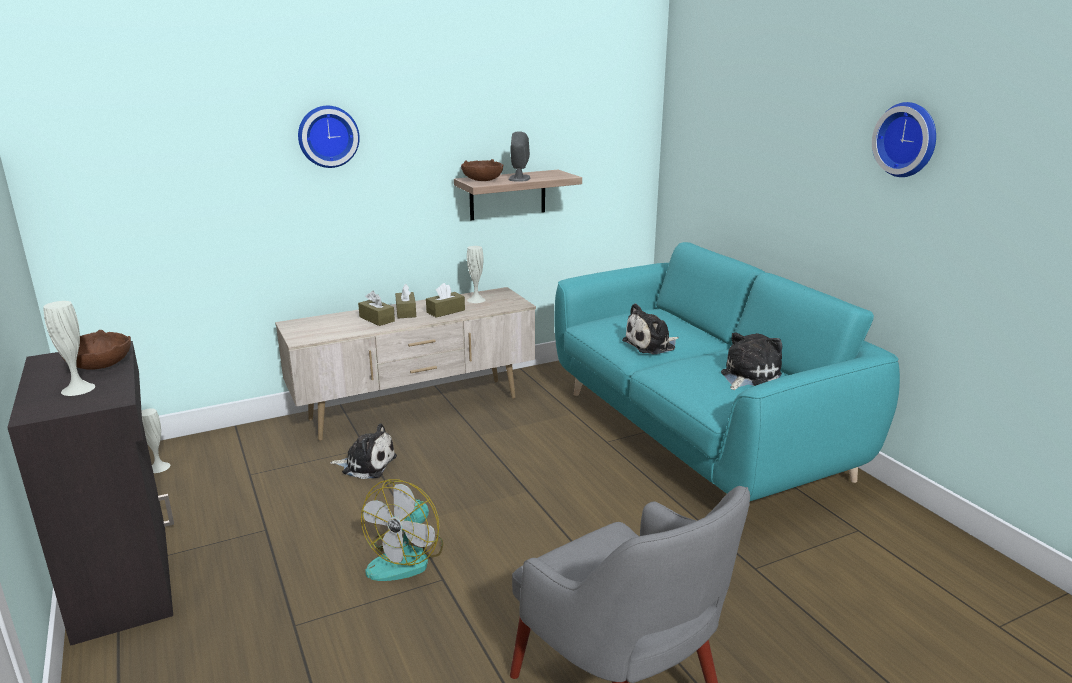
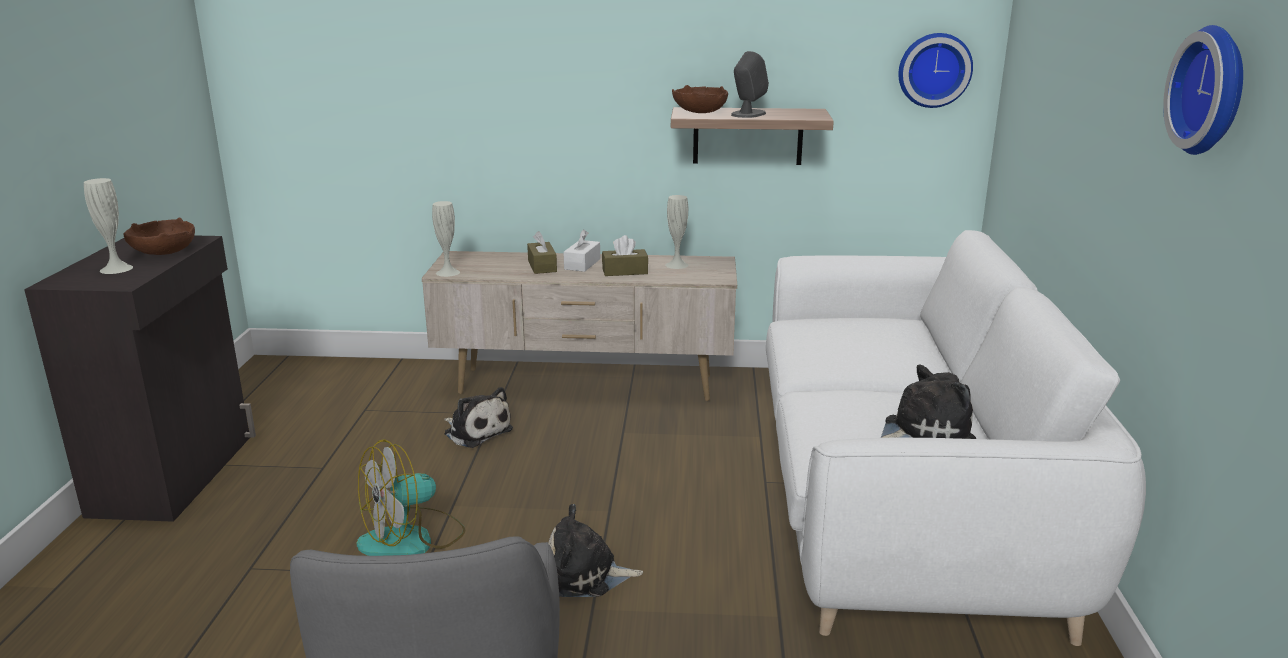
camera: 30 degrees right, 0 degrees up
white vase [142,408,170,473] -> white vase moved to [432,201,460,277]
wall clock [298,106,360,168] -> wall clock moved to [898,33,973,108]
brown tissue box [395,284,416,318] -> white tissue box [563,229,600,272]
turquoise sofa [554,242,900,501] -> white sofa [766,230,1146,646]
plush toy [622,303,679,354] -> plush toy moved to [548,504,643,597]

